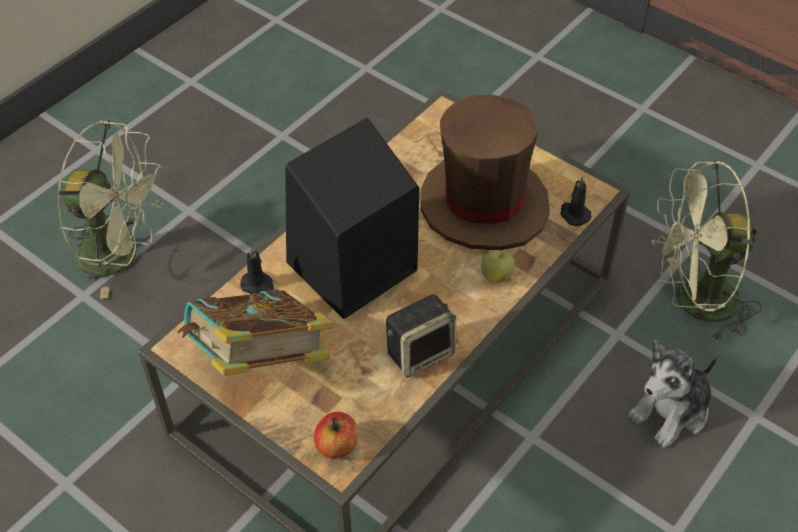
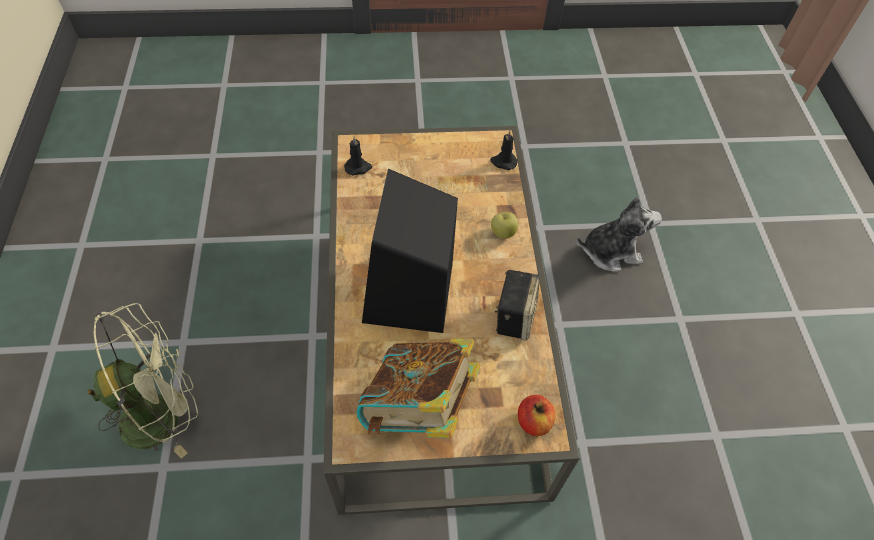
camera: 45 degrees left, 5 degrees up
black candle [240,247,274,294] -> black candle moved to [344,136,372,176]
brown hat [421,94,550,250] -> none
plush toy [628,340,718,448] -> plush toy turned 105 degrees counterclockwise [577,197,662,272]
green fan [652,160,762,343] -> none

